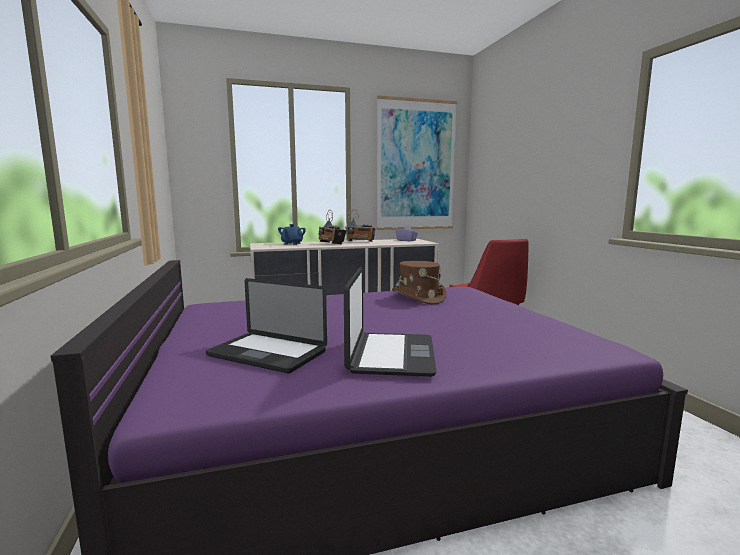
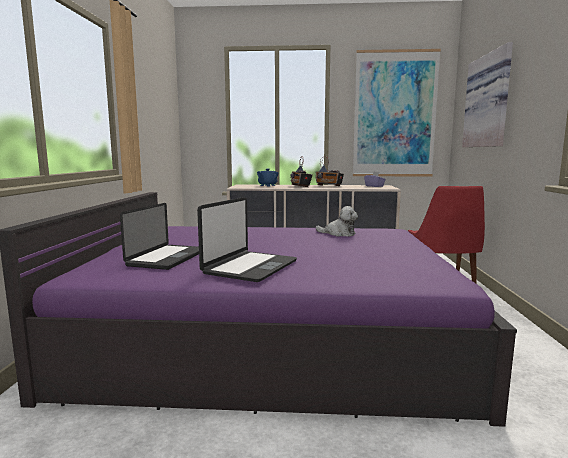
camera: 20 degrees right, 0 degrees up
laptop [206,278,327,373] -> laptop turned 120 degrees counterclockwise [120,203,199,270]
brown hat [392,261,447,304] -> plush toy [316,206,358,237]
none -> picture [462,42,513,147]

